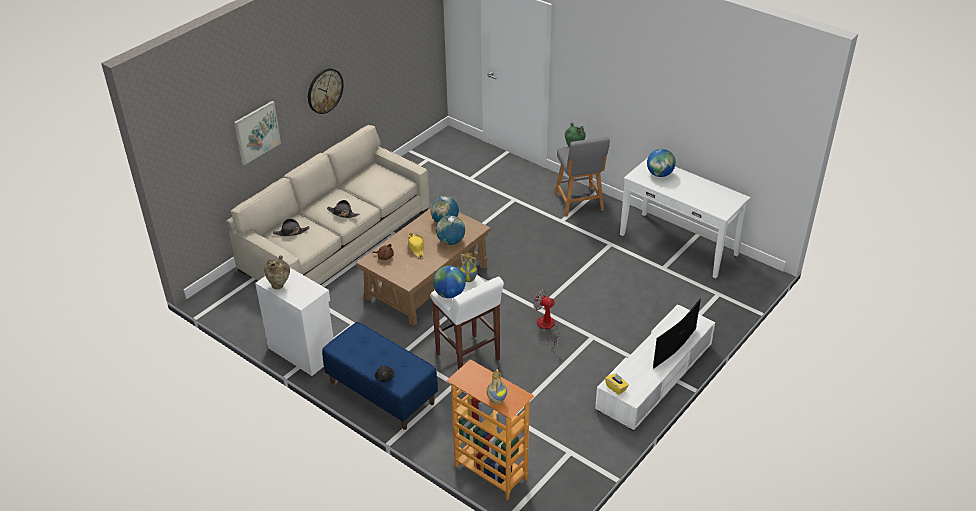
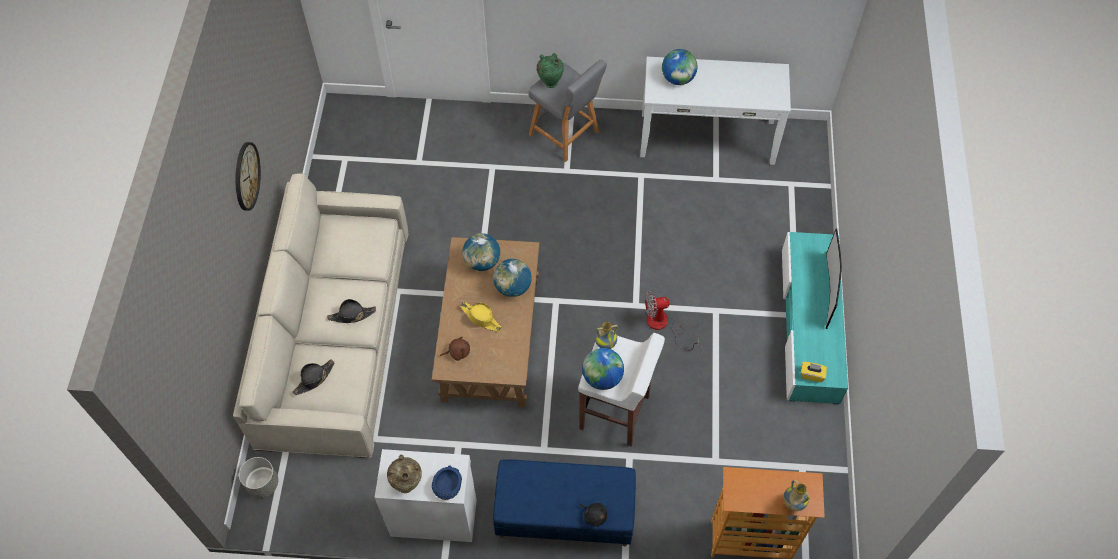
camera: 35 degrees left, 20 degrees up
picture [234,101,281,165] -> none
white tv stand [595,304,715,431] -> turquoise tv stand [782,232,848,404]
none -> grey planter [239,457,278,498]
none -> blue bowl [432,466,462,500]

